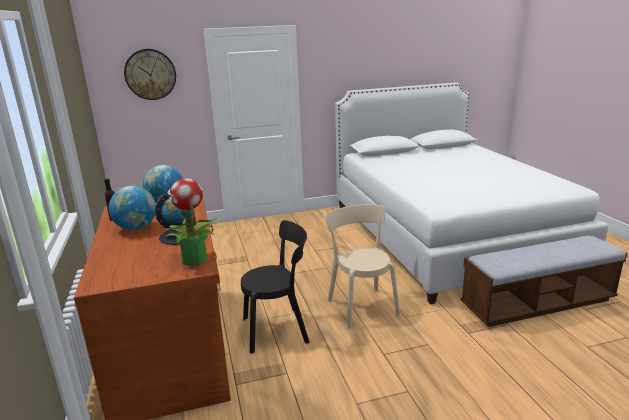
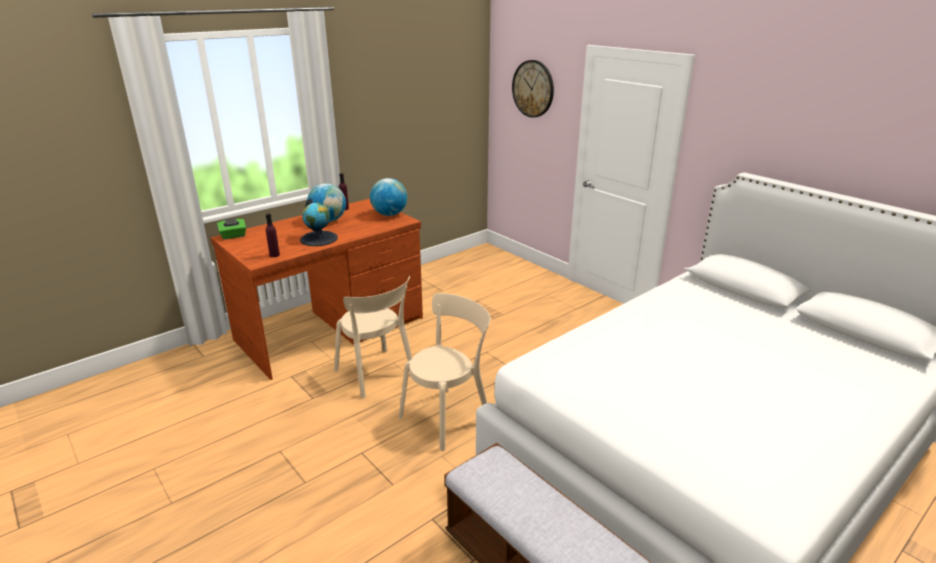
camera: 65 degrees right, 5 degrees up
potted plant [165,178,216,265] -> purple bottle [266,214,280,257]
black chair [241,220,310,354] -> beige chair [334,276,412,399]
none -> green tissue box [217,218,246,239]

